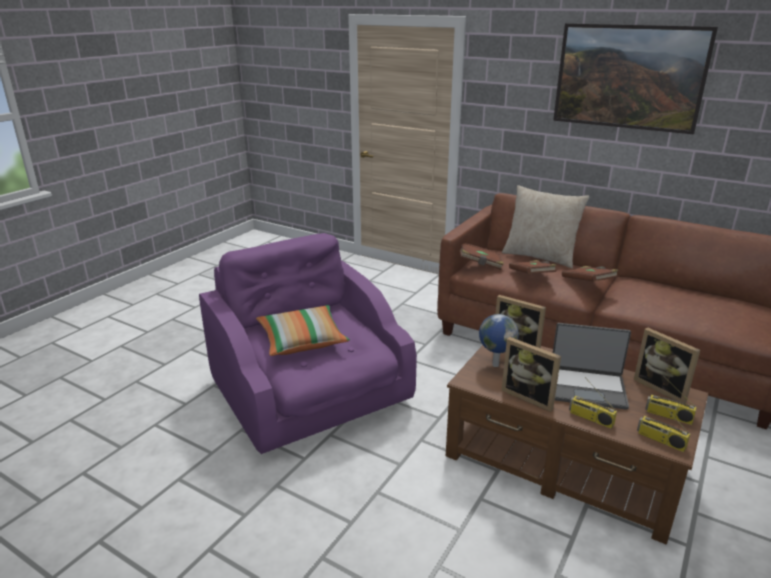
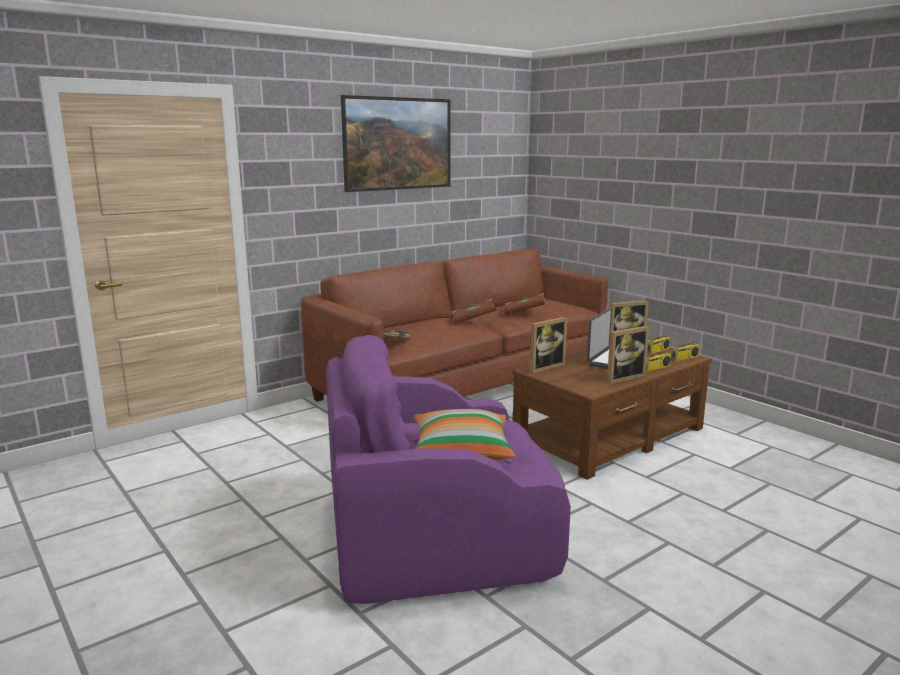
camera: 70 degrees left, 10 degrees down
globe [479,314,519,367] -> none
beige pillow [502,185,589,268] -> none
brown book [509,260,557,274] -> brown book moved to [504,293,545,315]

